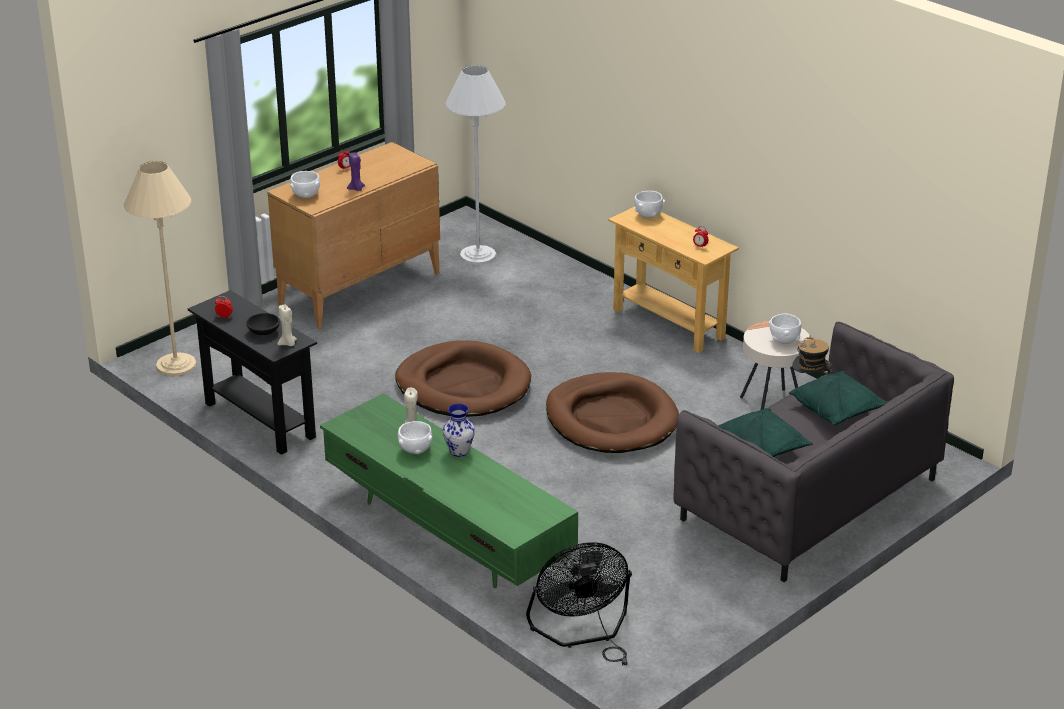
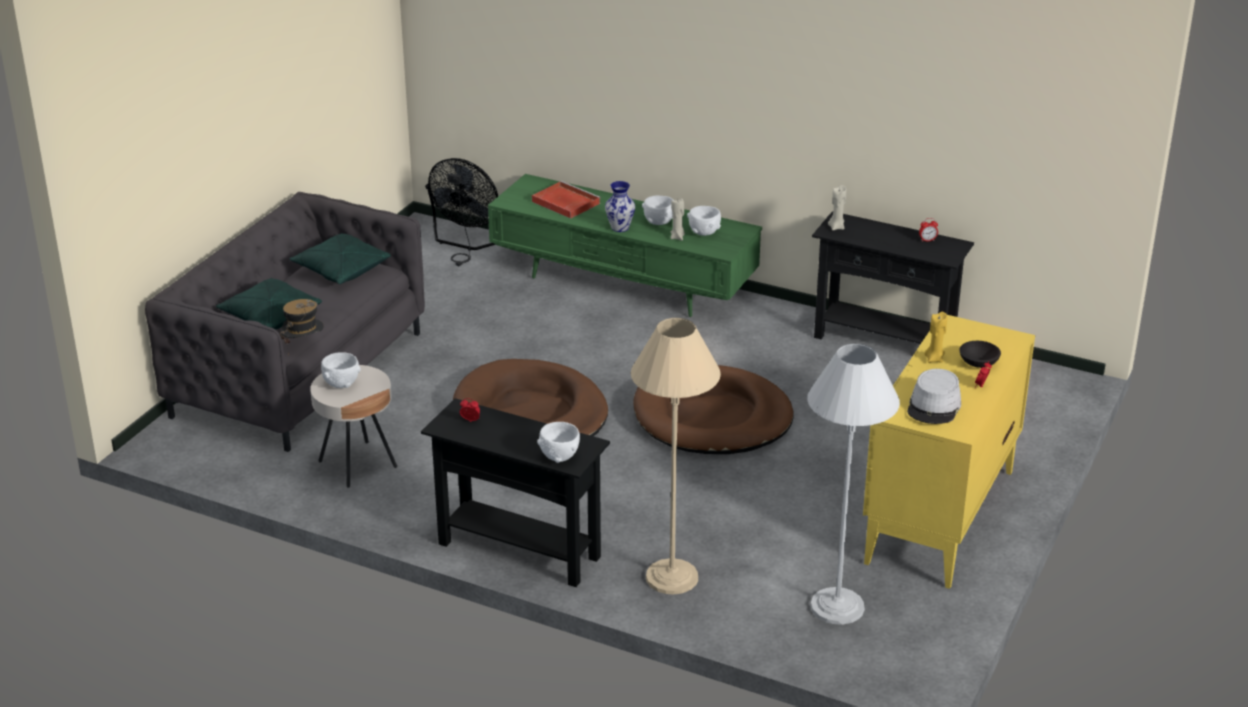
camera: 160 degrees right, 0 degrees up
beige floor lamp [124,161,197,376] -> beige floor lamp moved to [631,318,721,594]
black bowl [246,313,280,335] -> black bowl moved to [960,341,1001,368]
brown cabinet [267,142,440,329] -> yellow cabinet [863,315,1035,589]
white bowl [290,171,320,198] -> white bowl moved to [687,206,721,236]
purple candle [347,152,365,191] -> yellow candle [925,312,947,363]
black fan [526,542,632,665] -> black fan turned 120 degrees counterclockwise [425,158,498,266]
beige console table [608,207,739,353] -> black console table [421,398,610,587]
none -> red tray [532,181,601,219]
none -> grey hat [907,369,961,424]

